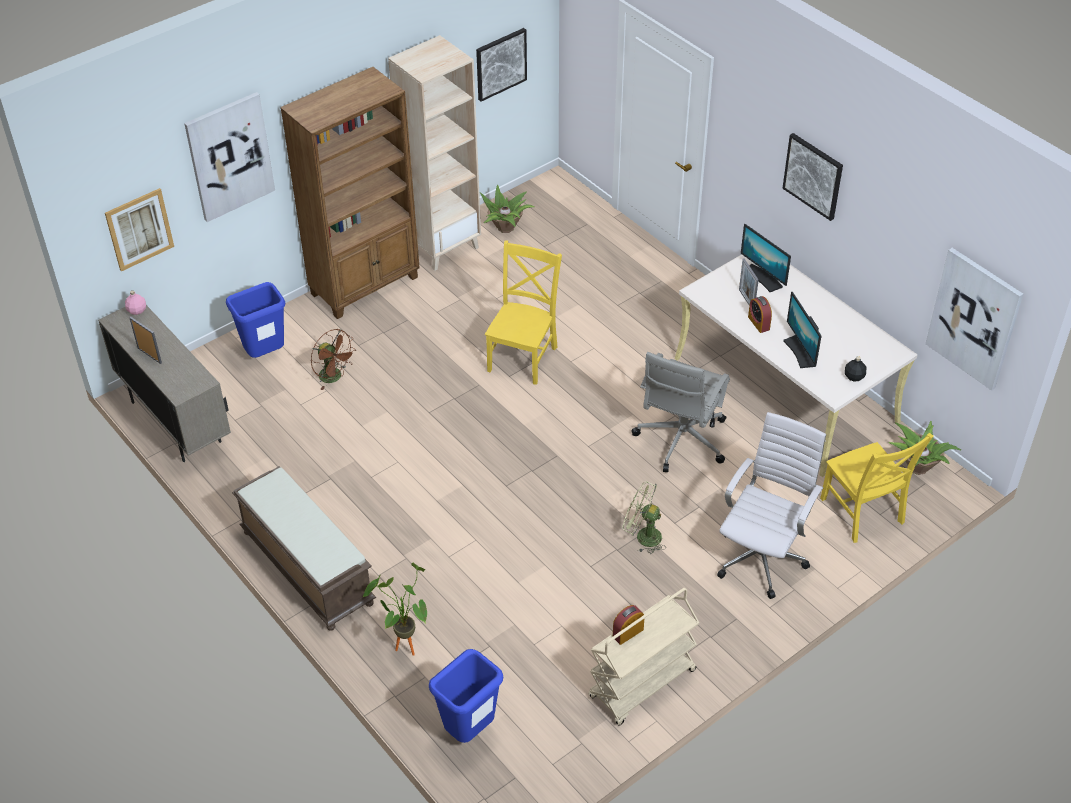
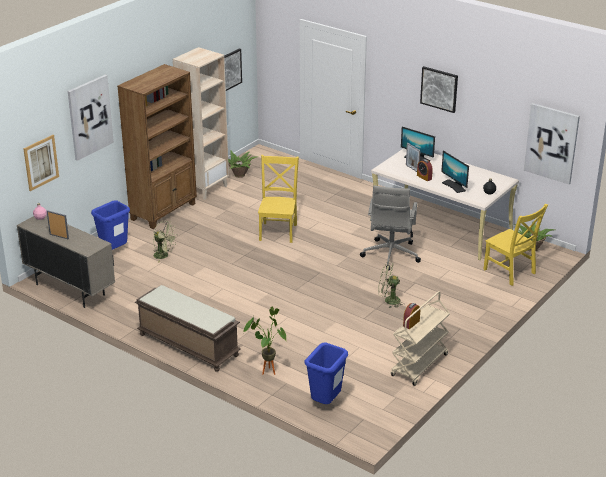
camera: 15 degrees left, 15 degrees down
brown fan [311,329,355,390] -> green fan [153,221,177,263]
white office chair [717,412,826,599] -> none

